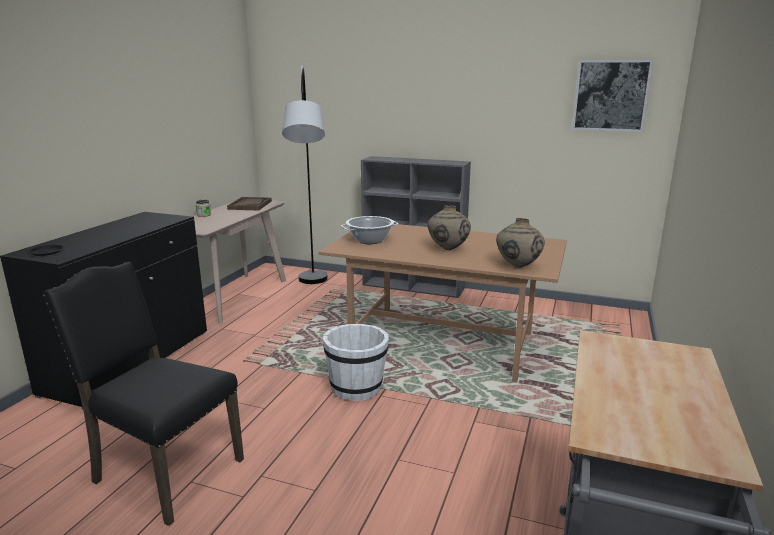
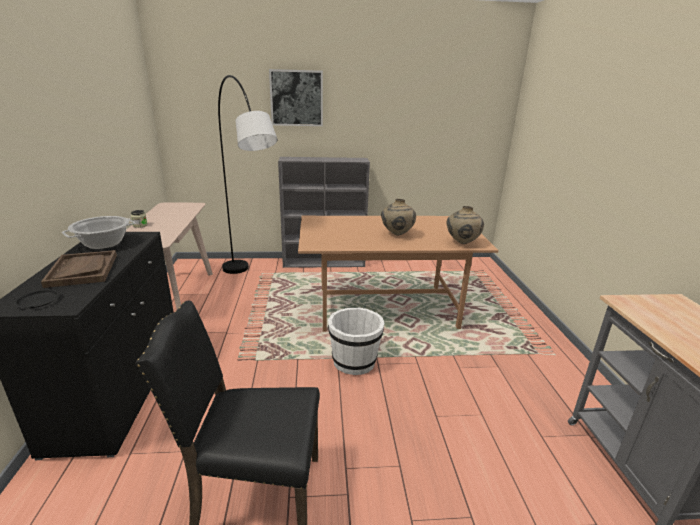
camera: 25 degrees left, 5 degrees up
brown tray [227,197,272,210] -> brown tray moved to [41,250,117,288]
cooking pot [341,216,399,244] -> cooking pot moved to [62,216,135,249]
picture [572,59,653,132] -> picture moved to [269,69,323,126]

